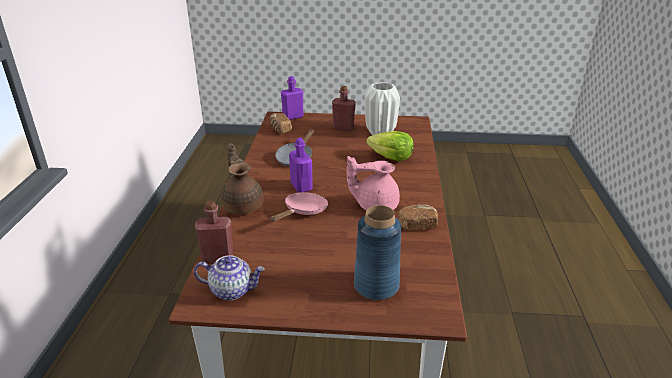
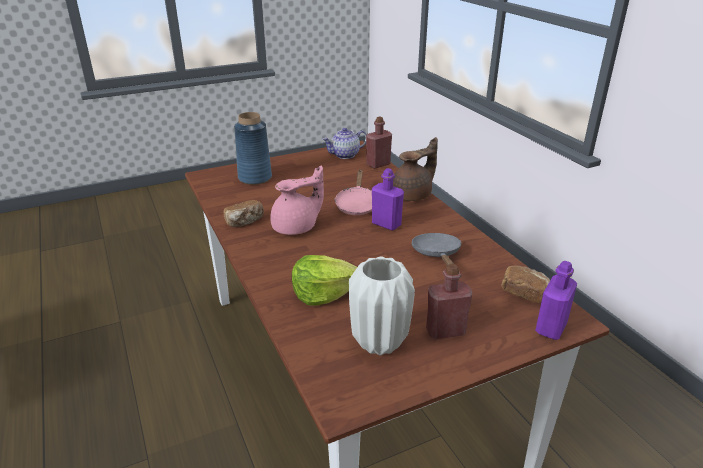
camera: 150 degrees right, 0 degrees up
brown teapot [221,144,264,214] -> brown teapot turned 75 degrees counterclockwise [393,137,438,201]

